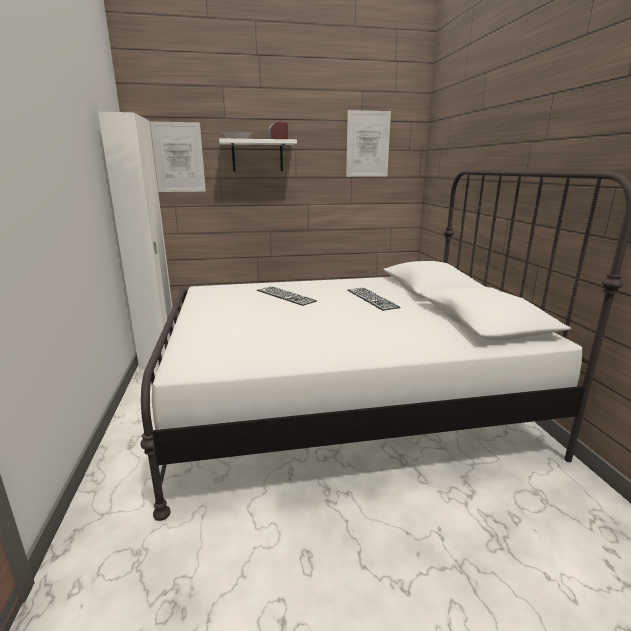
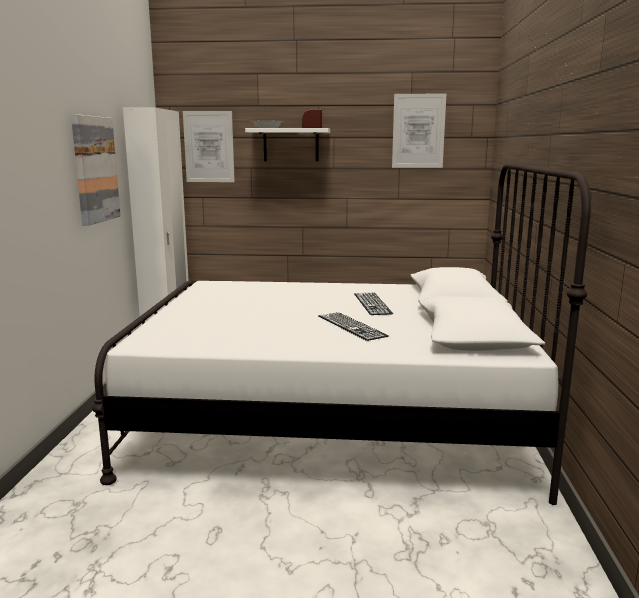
camera: 15 degrees right, 5 degrees down
keyboard [257,286,317,306] -> keyboard moved to [318,312,389,341]
none -> picture [71,114,121,226]

